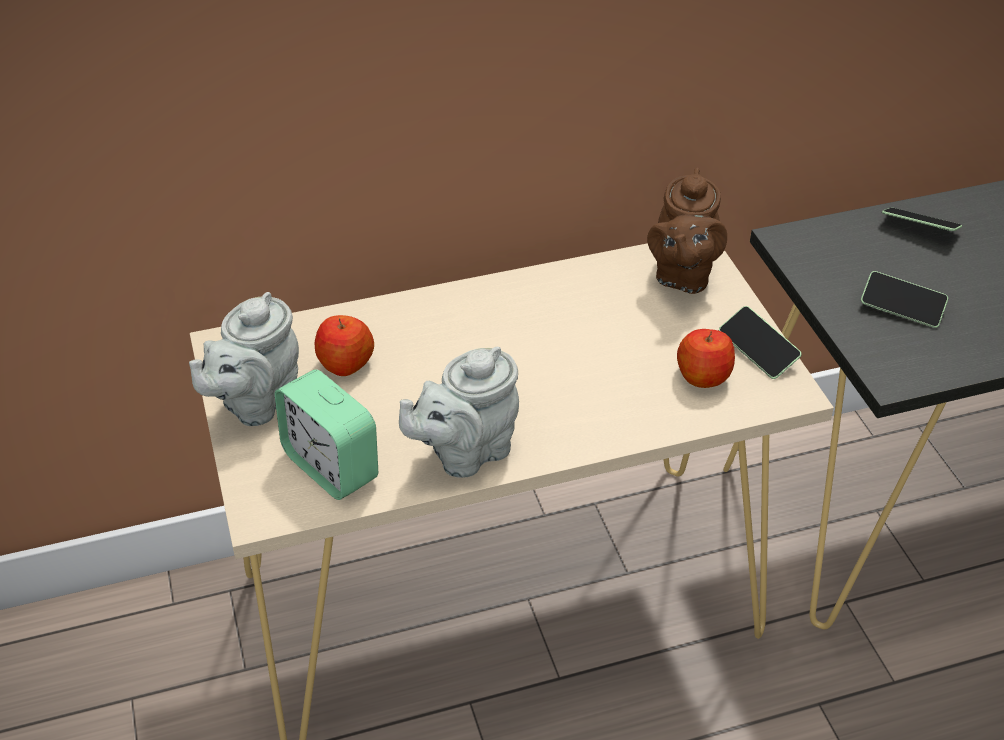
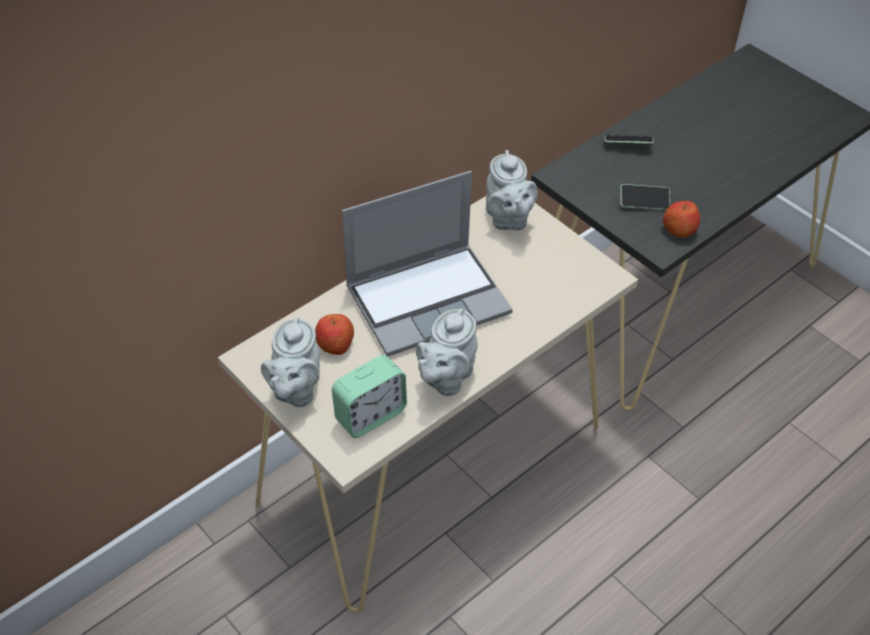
camera: 25 degrees left, 5 degrees up
alarm clock [275,369,378,500] -> alarm clock turned 60 degrees counterclockwise [332,355,407,438]
brown teapot [647,168,727,294] -> grey teapot [486,150,538,230]
apple [677,329,735,388] -> apple moved to [663,201,700,238]
phone [719,306,802,379] -> none
none -> laptop [342,171,513,356]

